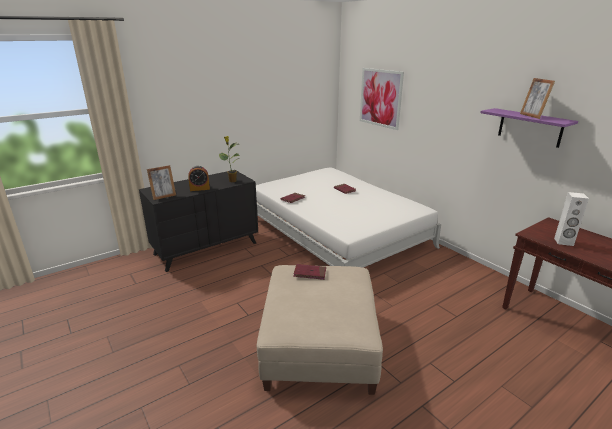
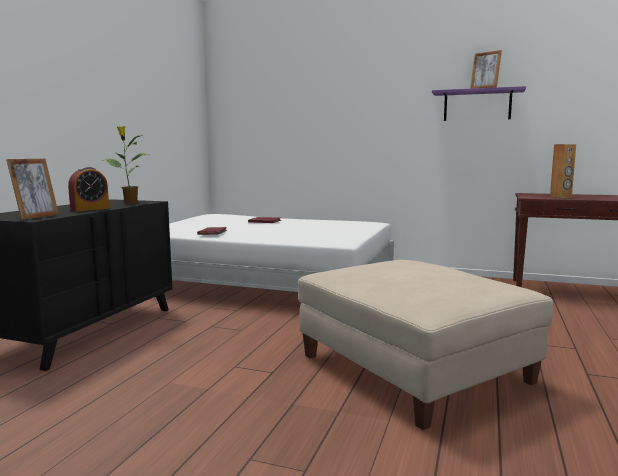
camera: 35 degrees left, 15 degrees down
red book [293,264,326,280] -> none
picture [360,68,404,130] -> none
white speaker [554,192,589,246] -> brown speaker [550,144,576,198]

